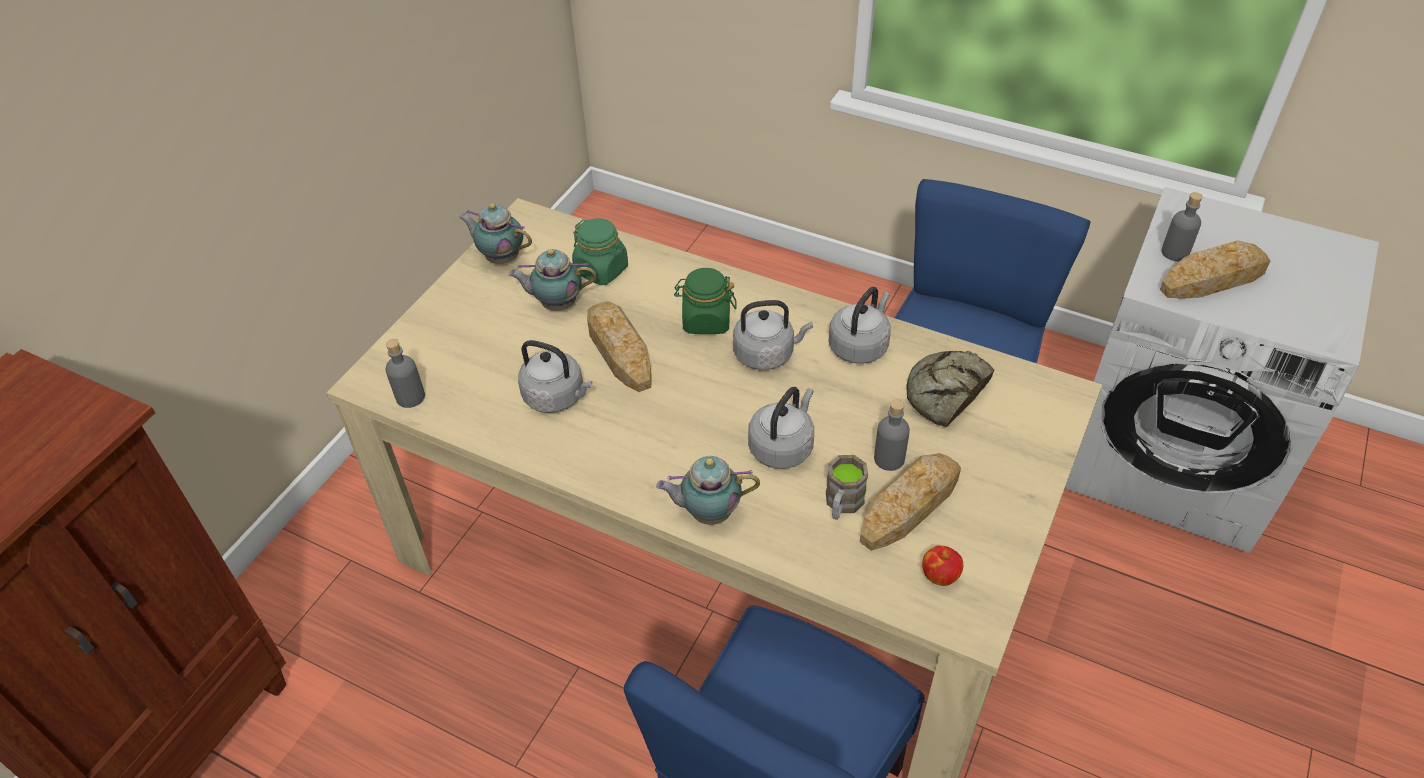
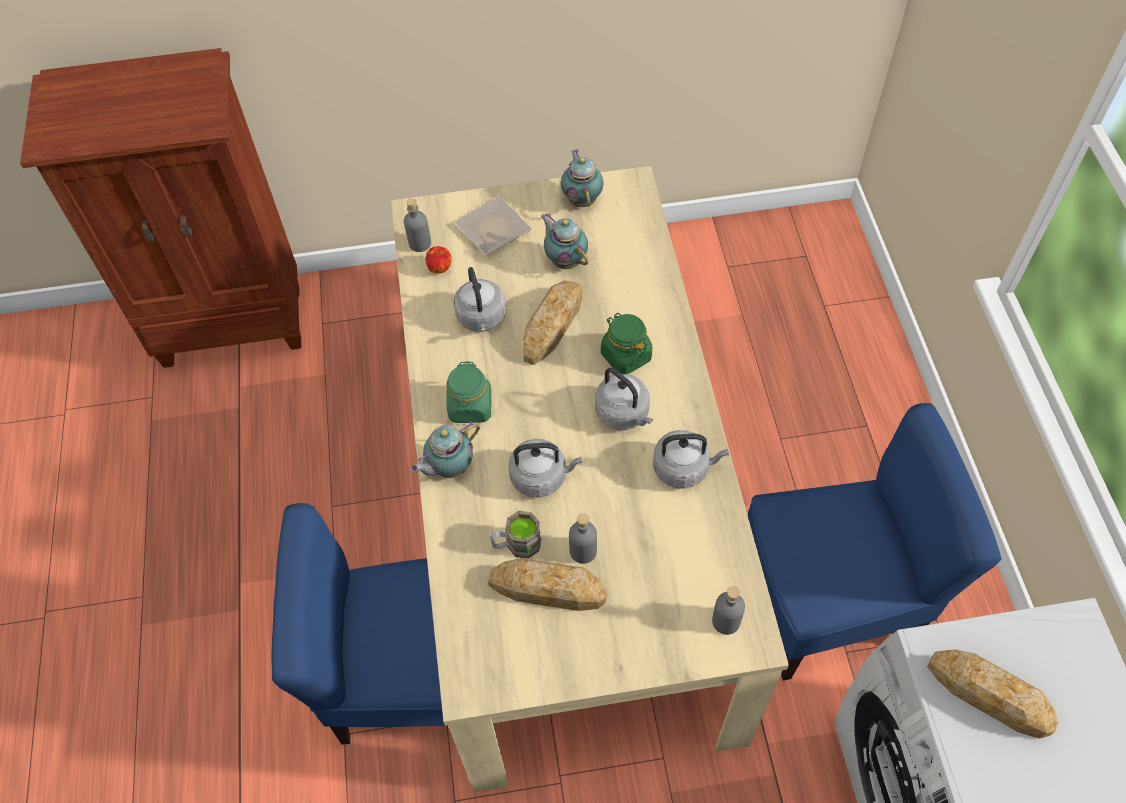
camera: 55 degrees right, 10 degrees up
green jar [572,218,628,285] -> green jar moved to [446,361,491,423]
teapot [656,456,760,525] -> teapot turned 90 degrees counterclockwise [411,421,480,478]
bread [907,351,995,427] -> none
apple [922,545,963,586] -> apple moved to [426,246,451,274]
grey bottle [1162,192,1203,261] -> grey bottle moved to [712,586,745,635]
none -> plate [455,196,532,256]

